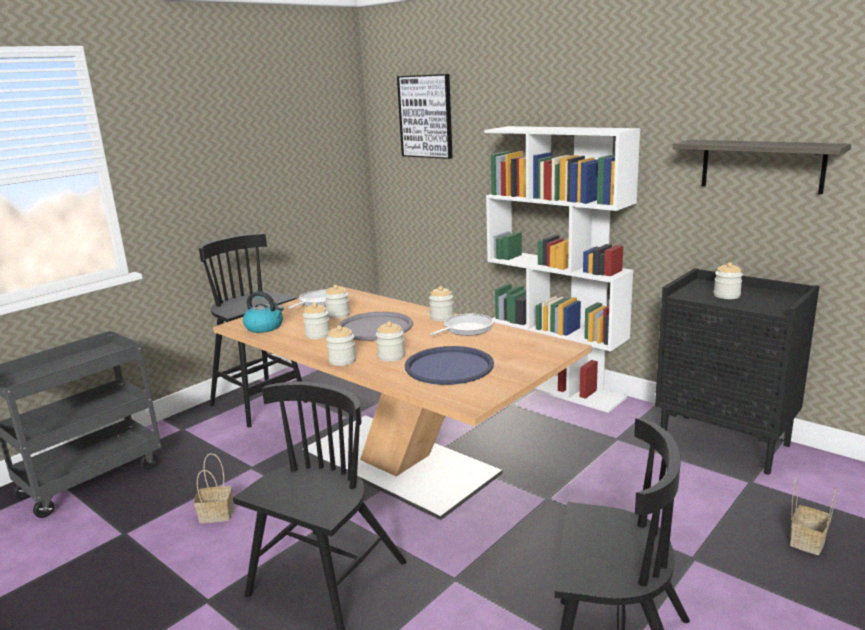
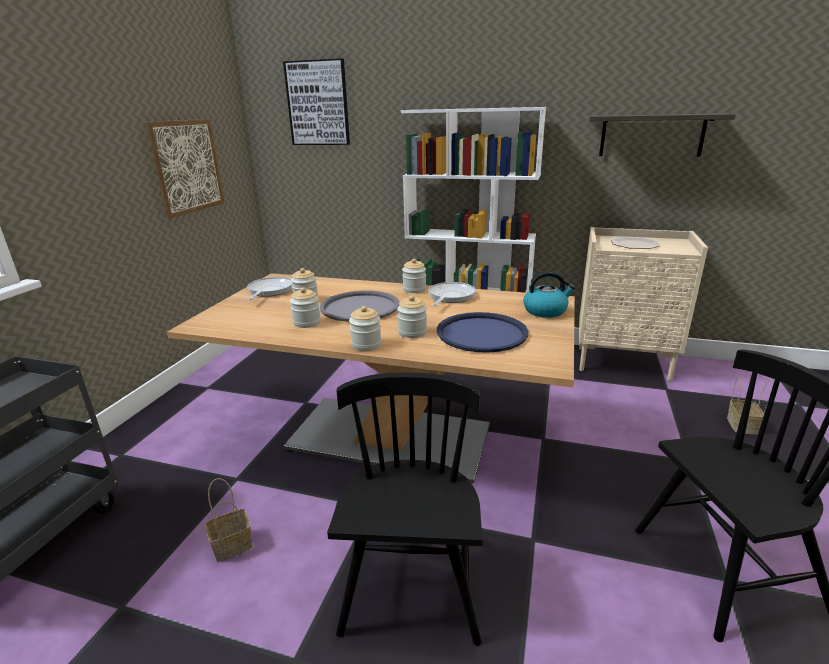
camera: 25 degrees left, 5 degrees up
black stool [199,234,308,427] -> none
kettle [243,291,284,333] -> kettle moved to [523,271,575,318]
black cabinet [655,268,820,475] -> beige cabinet [579,227,708,381]
jar [713,262,743,299] -> plate [611,237,661,249]
none -> picture [145,119,225,219]

